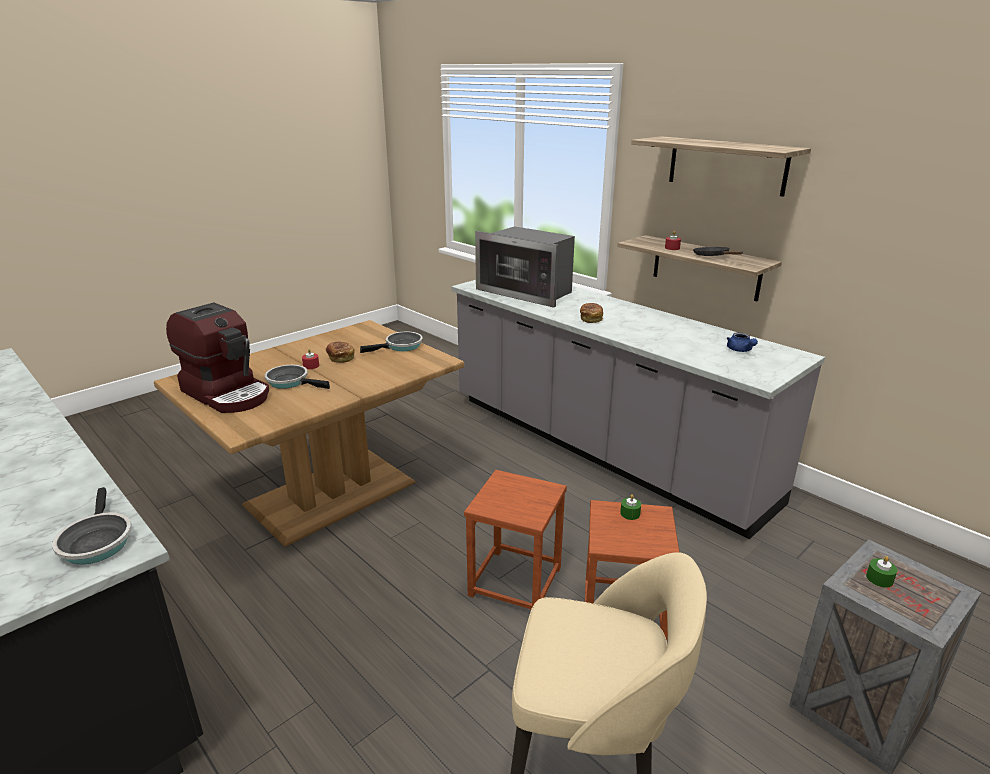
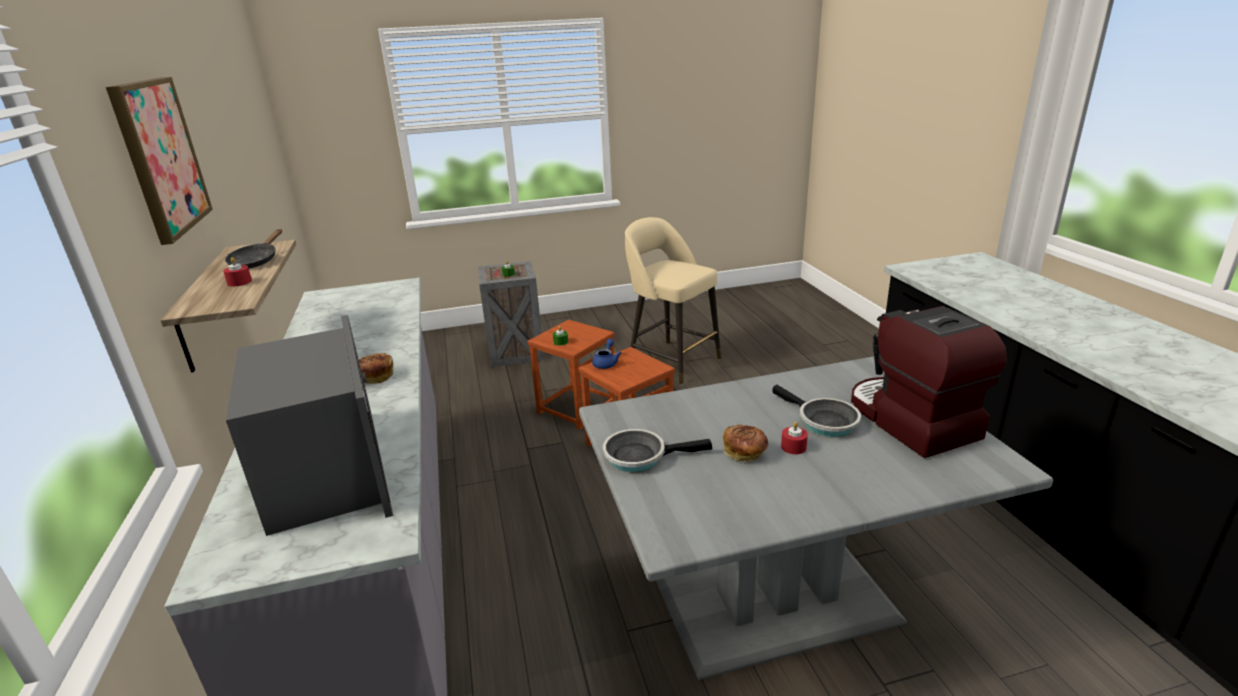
camera: 150 degrees left, 0 degrees up
frying pan [52,487,132,564] -> none
brown dining table [154,320,464,547] -> grey dining table [579,356,1053,680]
shelf [631,136,811,197] -> picture [106,77,213,245]
blue teapot [727,332,758,352] -> blue teapot moved to [592,339,621,369]

